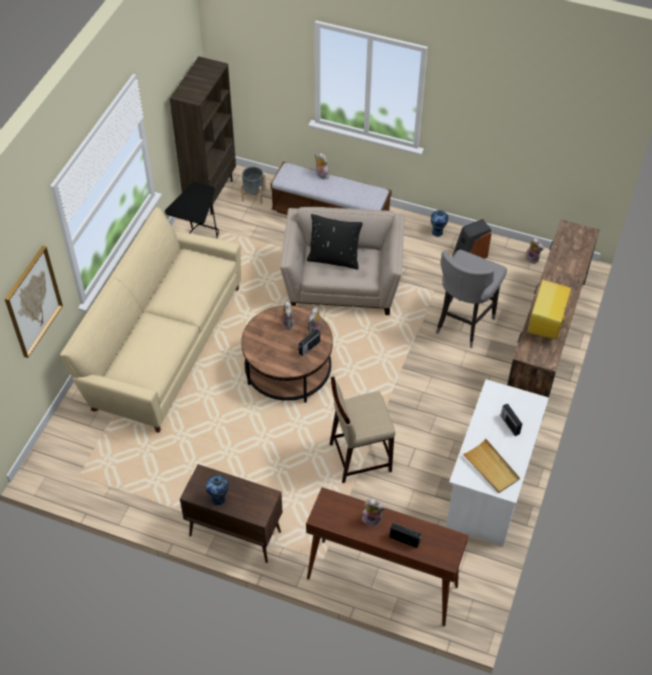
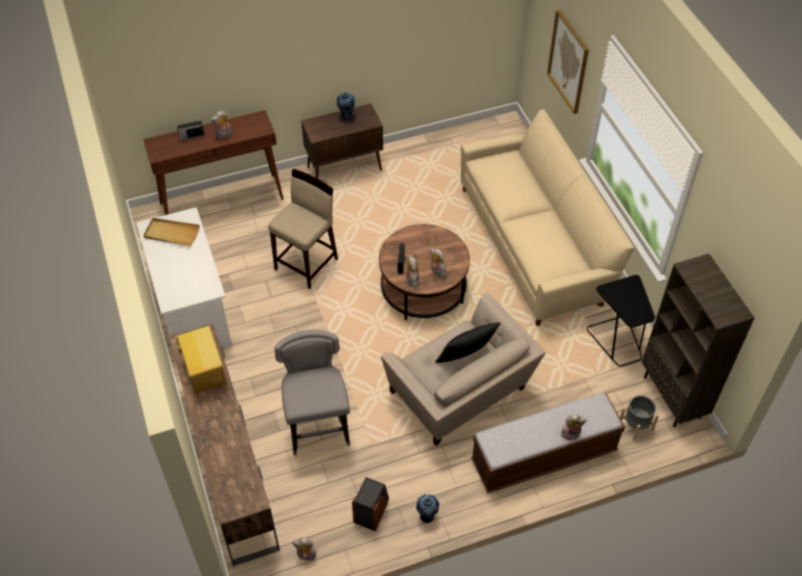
camera: 140 degrees right, 0 degrees up
radio [501,404,522,436] -> none

